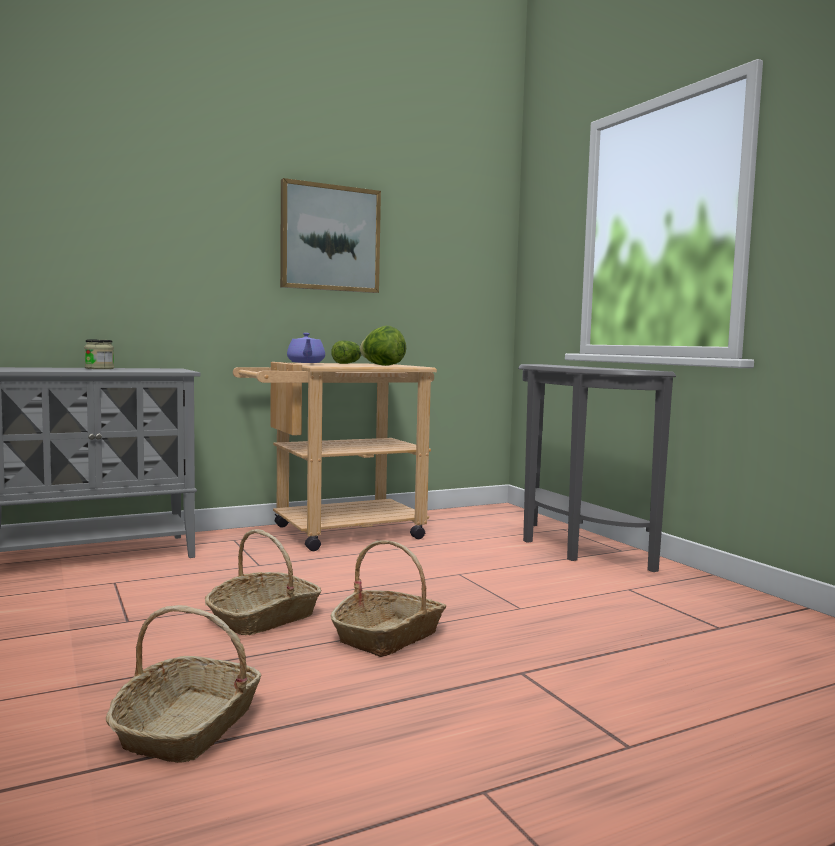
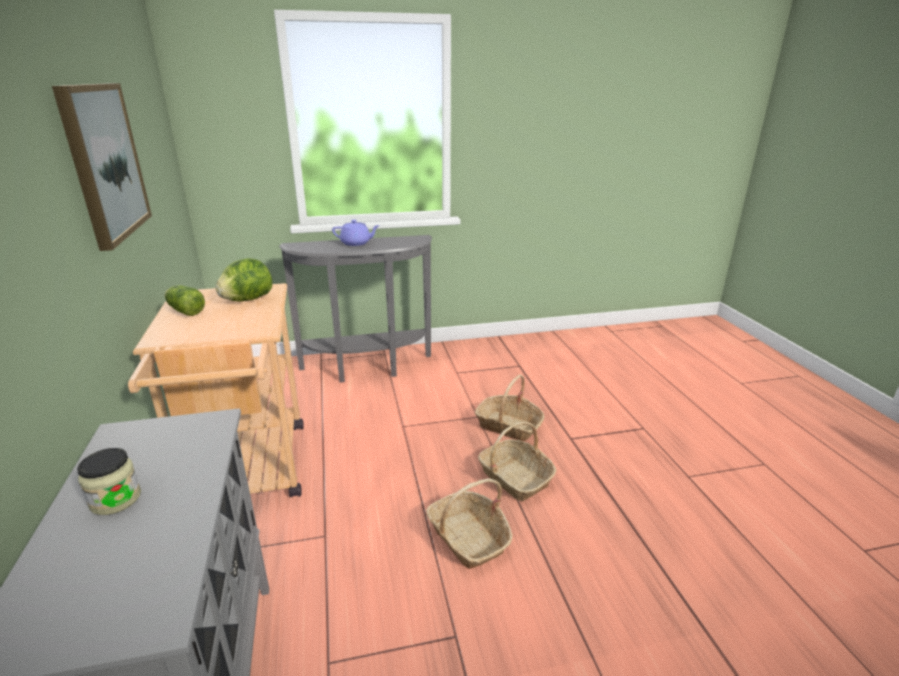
camera: 75 degrees left, 20 degrees up
basket [106,605,261,763] -> basket moved to [475,374,545,441]
purple teapot [287,333,325,363] -> purple teapot moved to [332,220,380,246]

